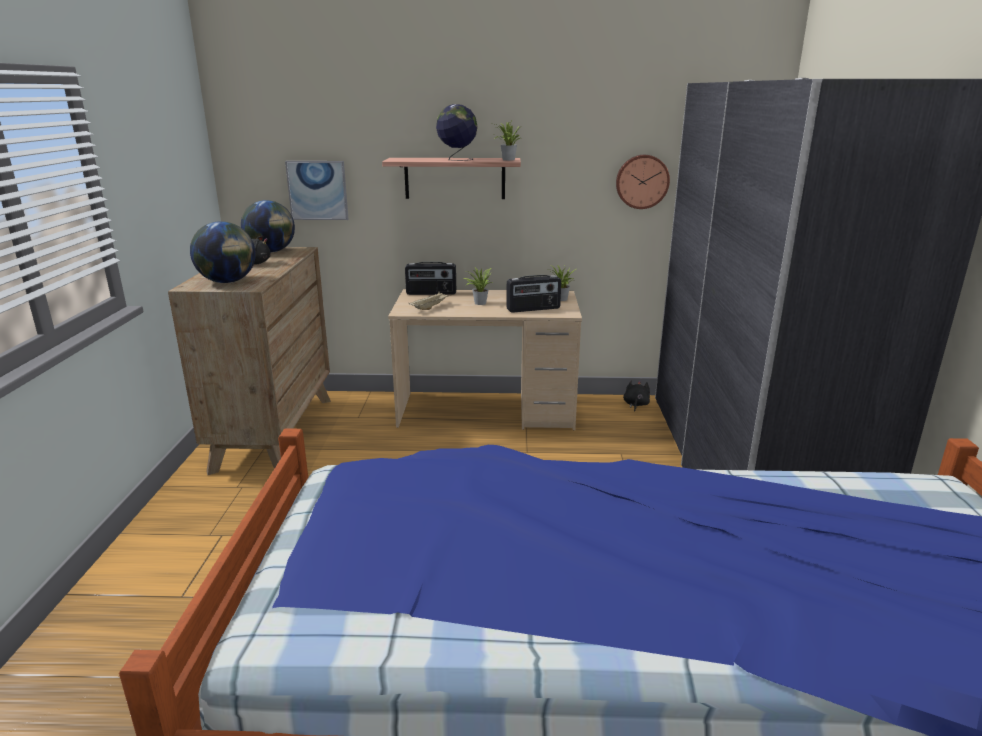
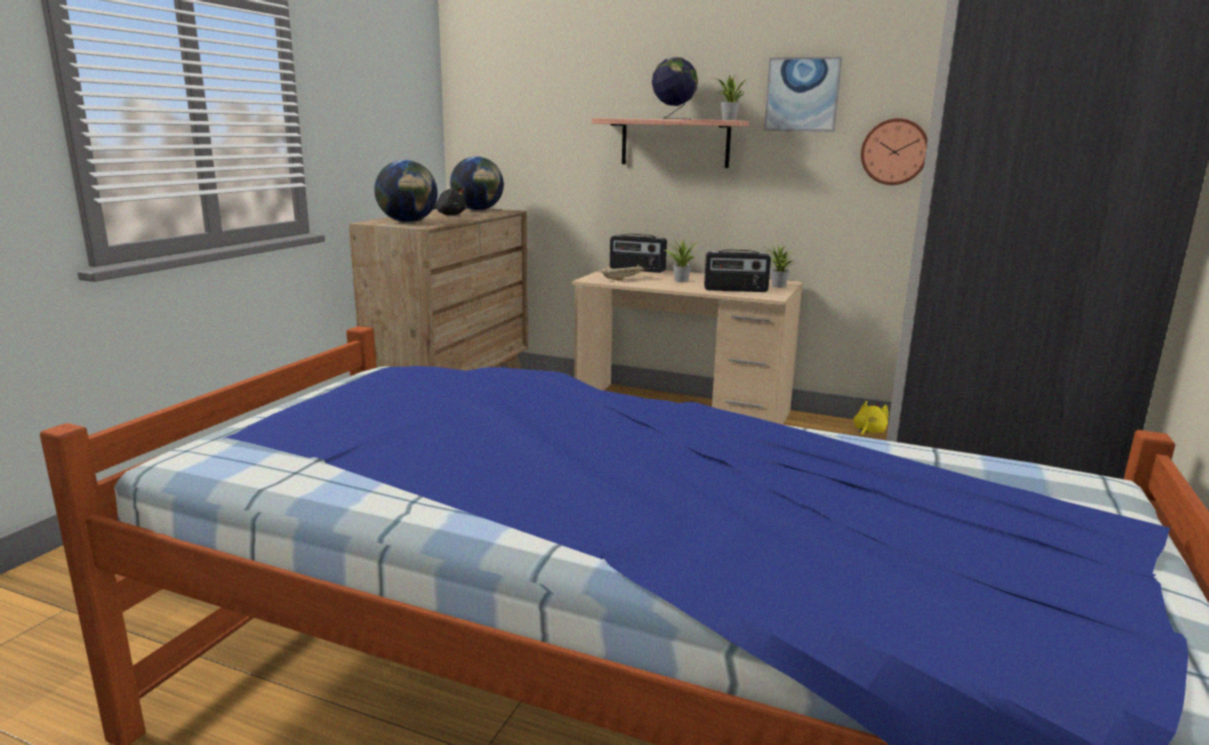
camera: 20 degrees right, 5 degrees down
picture [285,161,348,220] -> picture moved to [764,57,842,132]
black plush toy [623,380,650,412] -> yellow plush toy [853,401,889,437]

